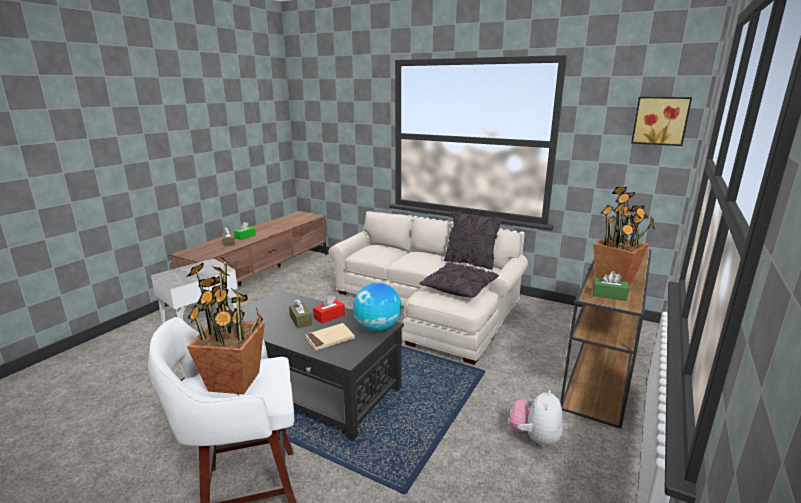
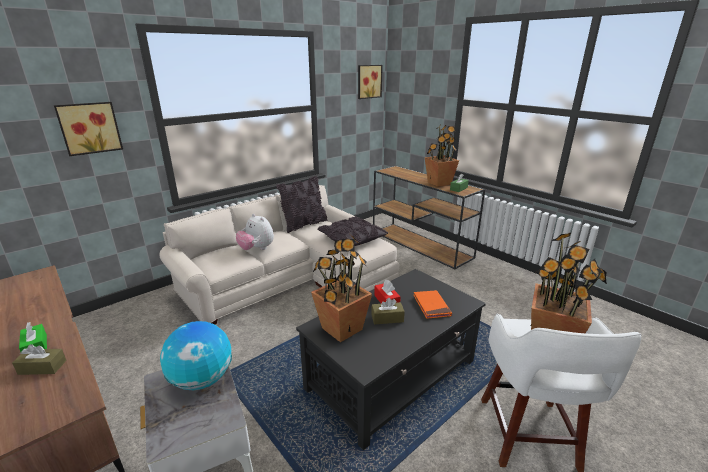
camera: 70 degrees left, 5 degrees up
beige book [305,323,355,351] -> orange book [413,290,452,319]
globe [353,283,401,332] -> globe moved to [160,321,232,390]
plush toy [509,390,563,447] -> plush toy moved to [236,214,274,250]
none -> picture [54,102,123,156]
none -> potted plant [311,236,372,343]

